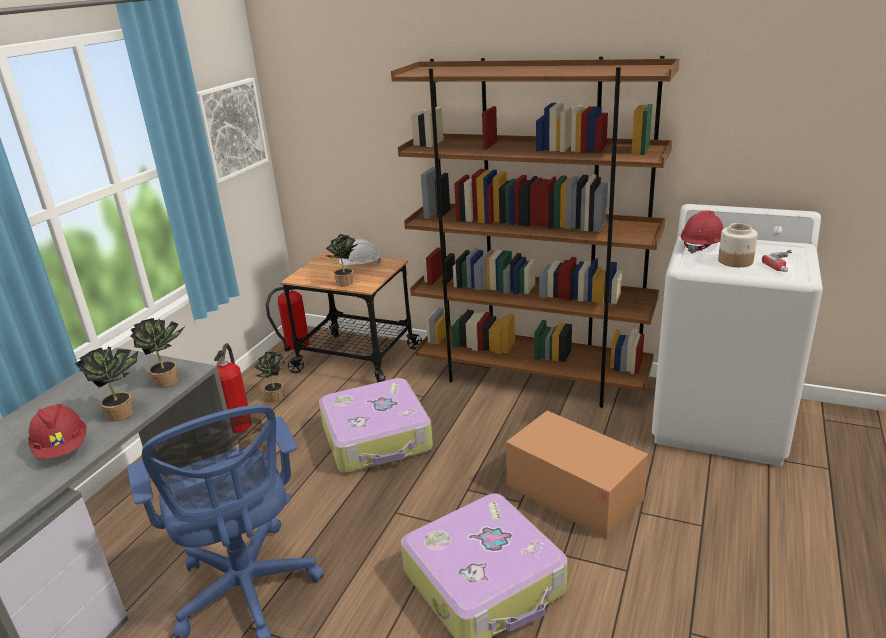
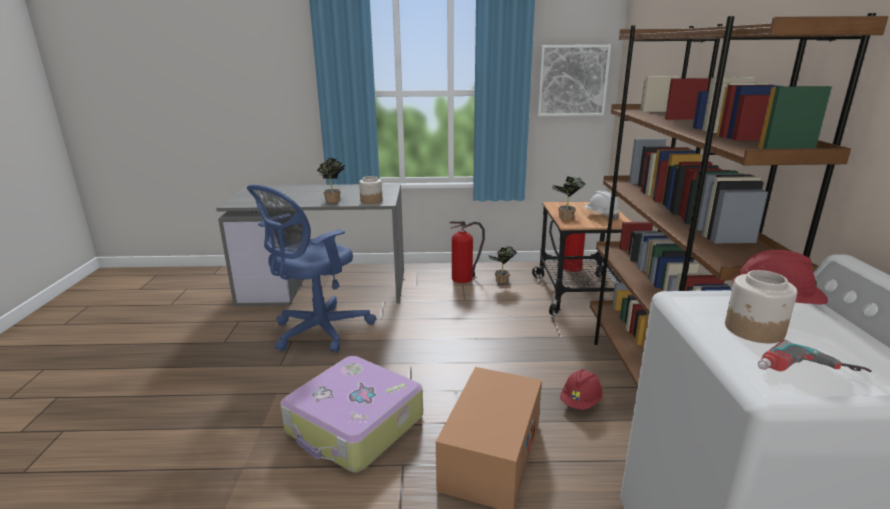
camera: 65 degrees right, 5 degrees down
red hard hat [29,404,87,459] -> red hard hat moved to [560,369,603,410]
potted plant [130,318,185,388] -> jar [359,176,383,204]
suitcase [319,378,433,473] -> none

